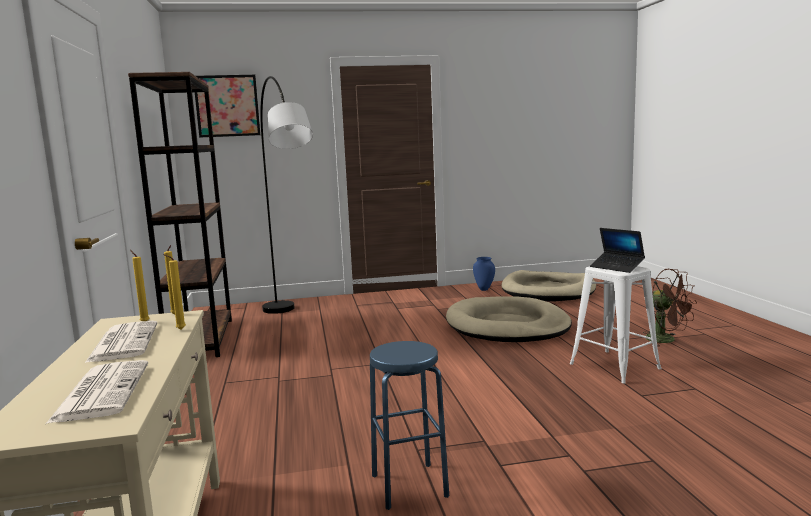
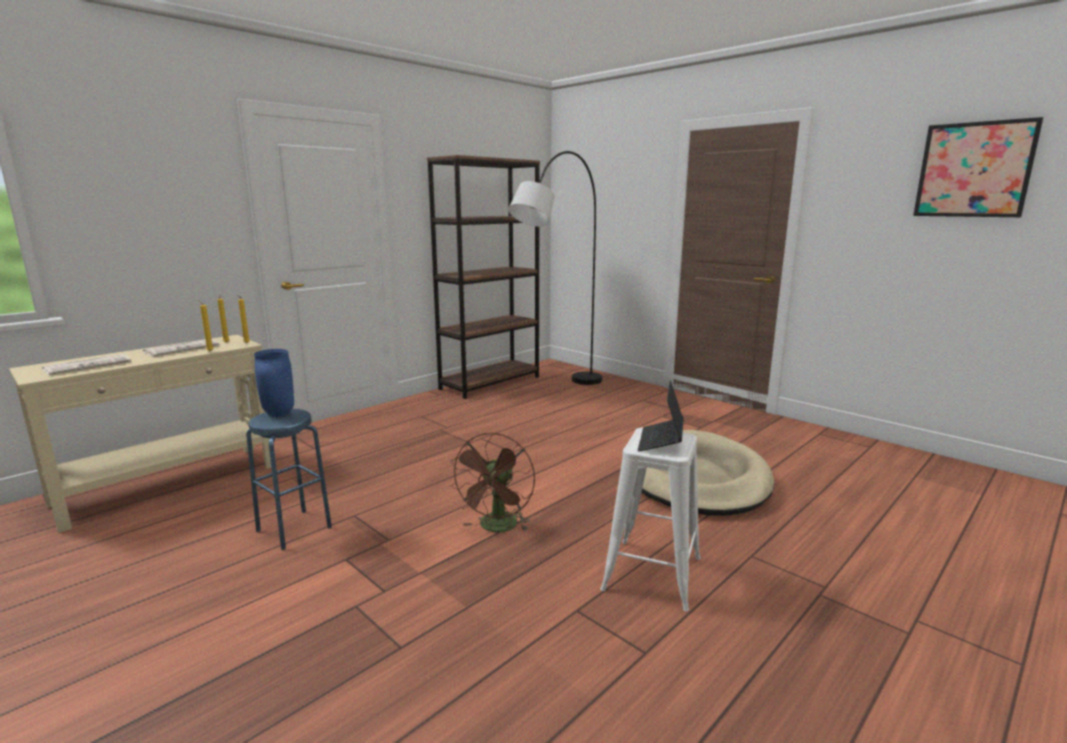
camera: 55 degrees right, 5 degrees up
picture [195,75,260,137] -> picture moved to [913,117,1043,217]
blue vase [473,257,495,291] -> blue vase moved to [254,349,294,417]
beige dog bed [502,270,596,301] -> none
brown fan [643,269,697,347] -> brown fan moved to [450,433,535,532]

